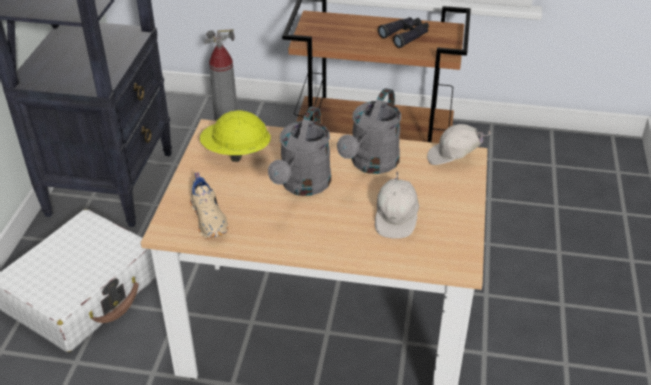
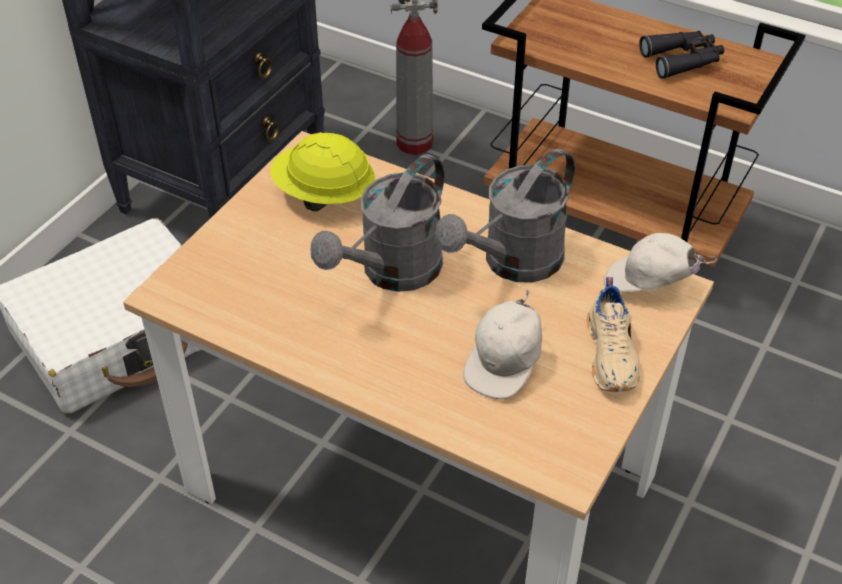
camera: 20 degrees right, 5 degrees up
beige shoe [190,172,228,239] -> beige shoe moved to [587,277,640,392]

